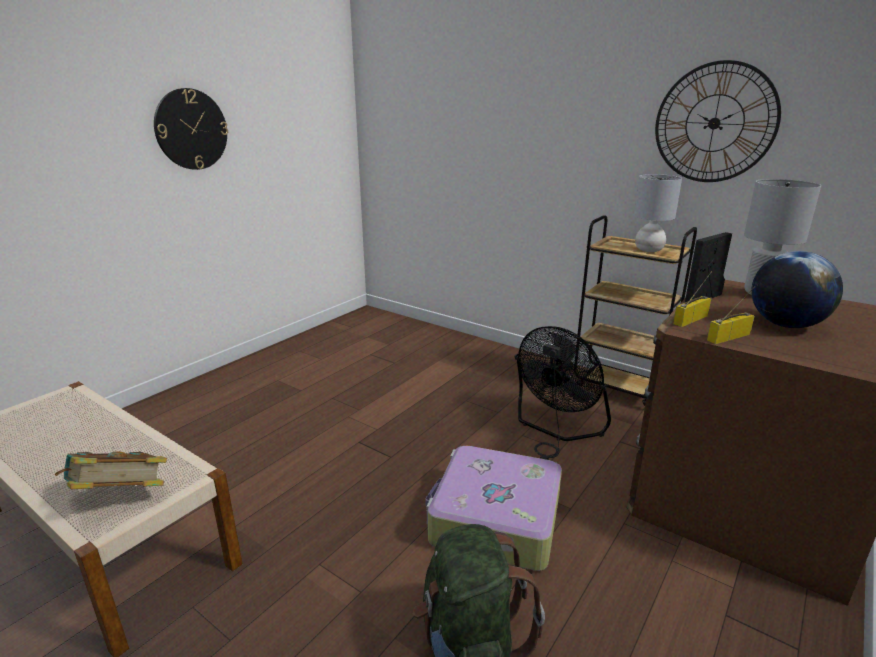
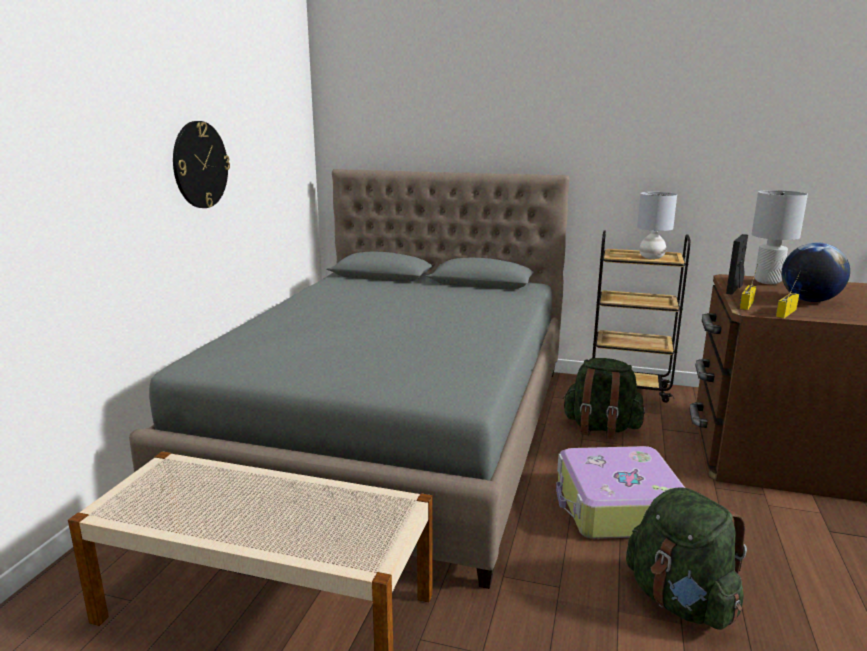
camera: 20 degrees left, 5 degrees down
book [54,452,167,489] -> none
black fan [514,326,611,460] -> green backpack [562,358,645,439]
wall clock [655,60,781,182] -> none
none -> grey bed [129,169,570,589]

